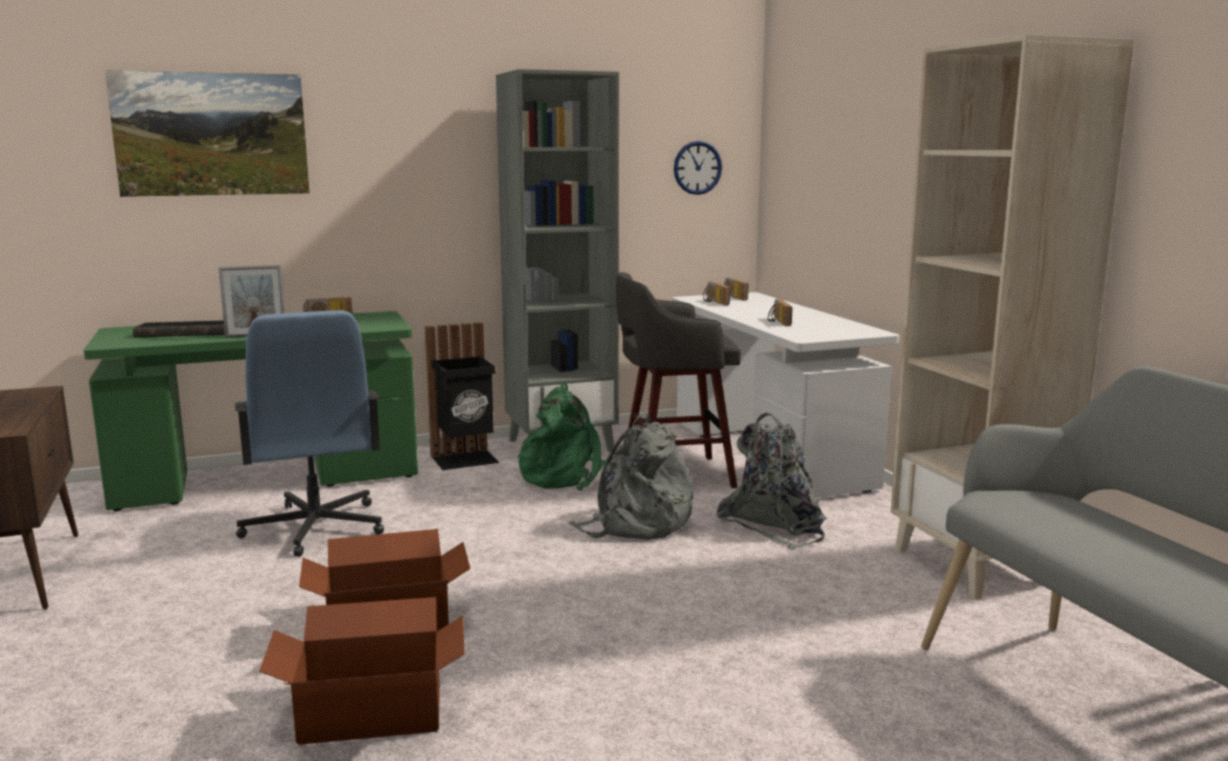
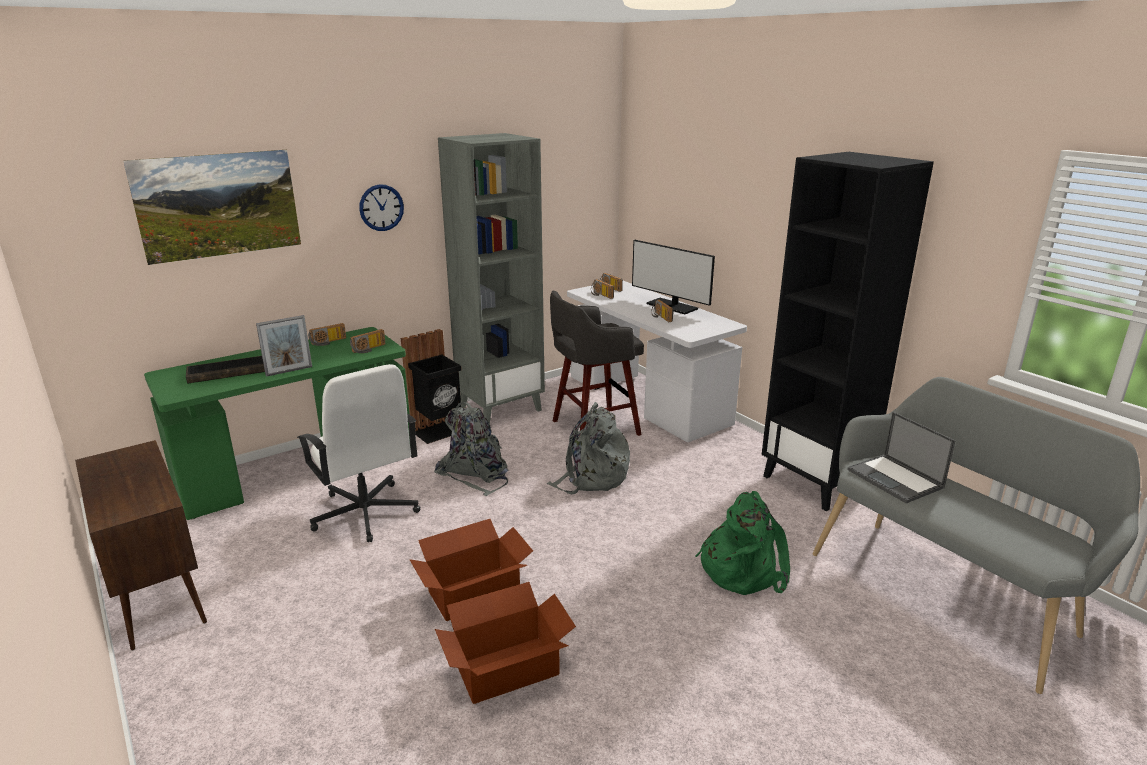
camera: 15 degrees left, 10 degrees up
blue office chair [235,310,384,557] -> white office chair [297,364,420,542]
green backpack [518,382,606,491] -> green backpack moved to [695,491,790,595]
wall clock [674,141,722,195] -> wall clock moved to [359,184,404,231]
grey backpack [716,413,827,550] -> grey backpack moved to [434,402,508,496]
beige bookcase [890,34,1134,600] -> black bookcase [762,152,934,511]
none -> radio [350,329,386,353]
none -> monitor [632,240,715,314]
none -> laptop [847,412,956,503]

